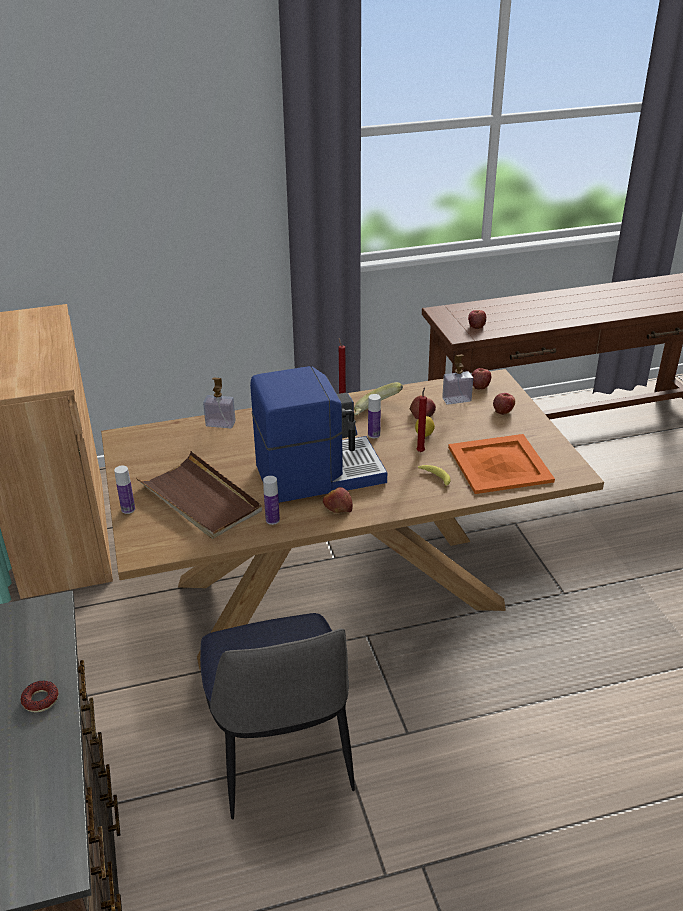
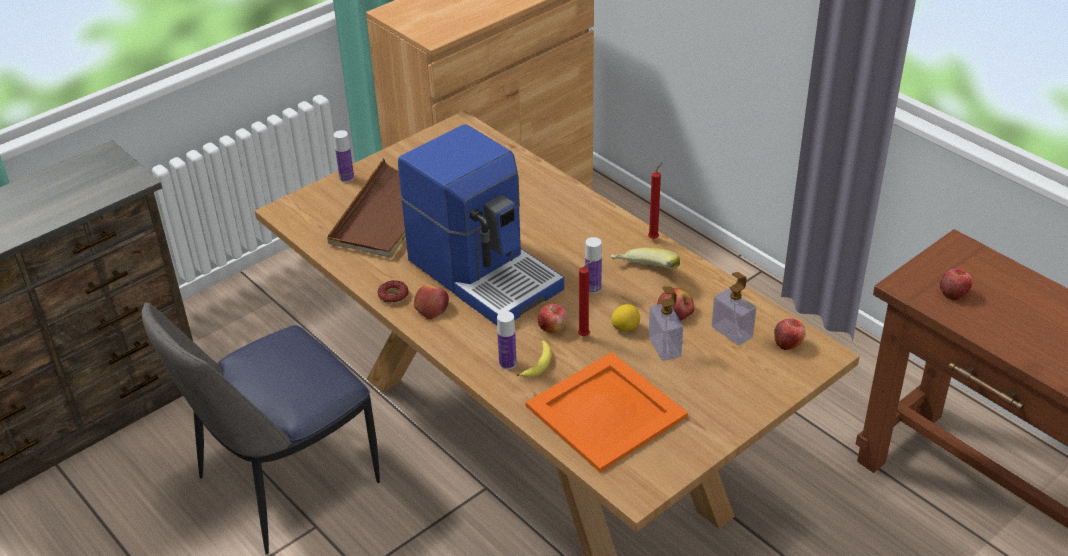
camera: 65 degrees right, 5 degrees up
donut [21,681,59,712] -> donut moved to [378,280,409,304]
soap dispenser [203,378,236,428] -> soap dispenser moved to [649,287,683,361]
bottle [263,476,280,525] -> bottle moved to [497,311,517,370]
apple [493,393,515,415] -> apple moved to [538,303,567,333]

